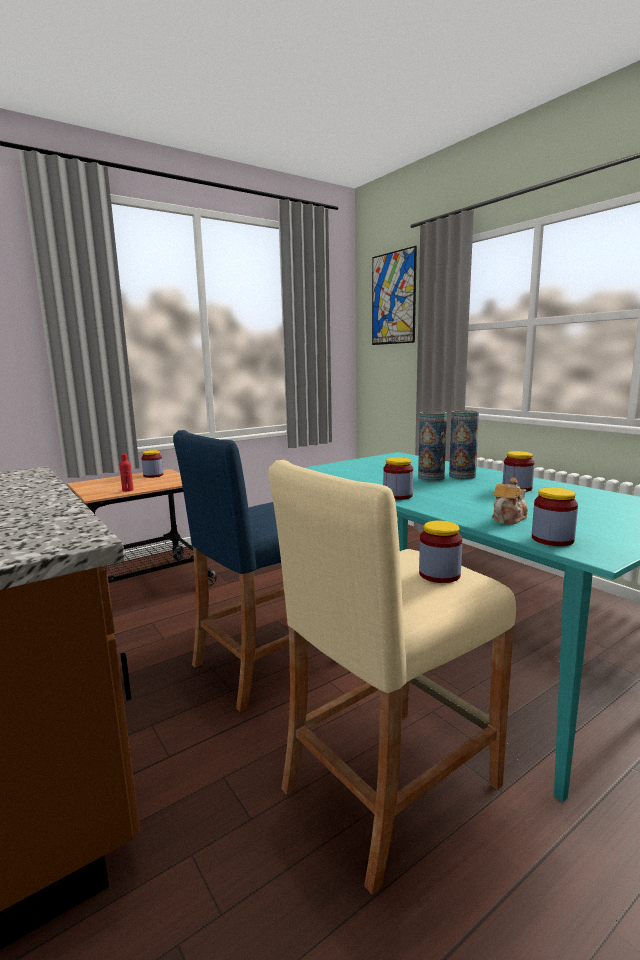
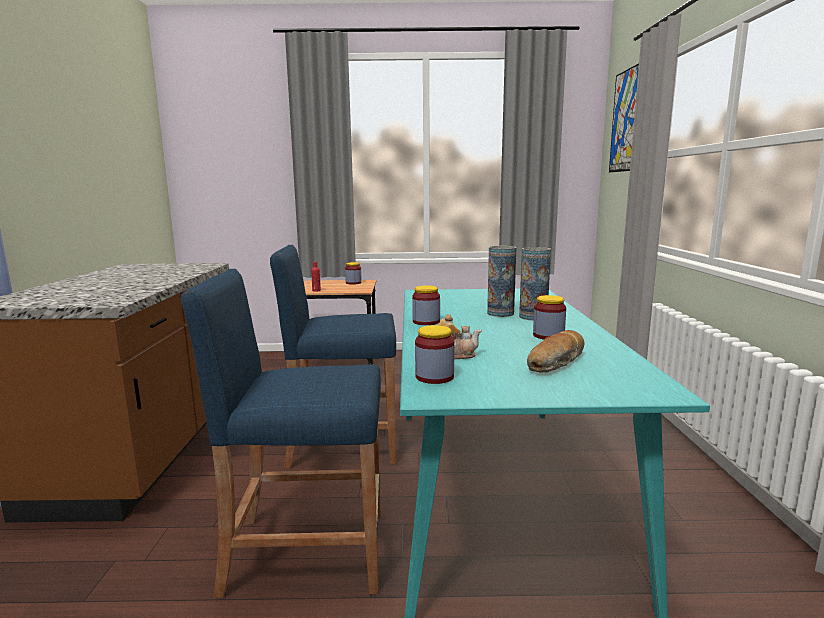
camera: 35 degrees right, 0 degrees up
beige stool [268,460,516,895] -> blue stool [181,269,381,598]
jar [419,521,462,583] -> none
none -> bread [527,330,585,373]

